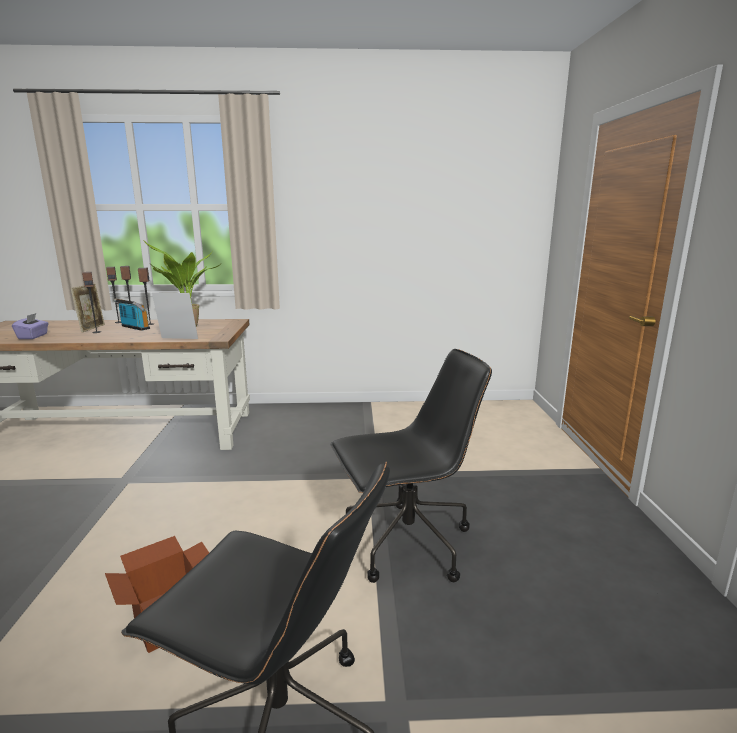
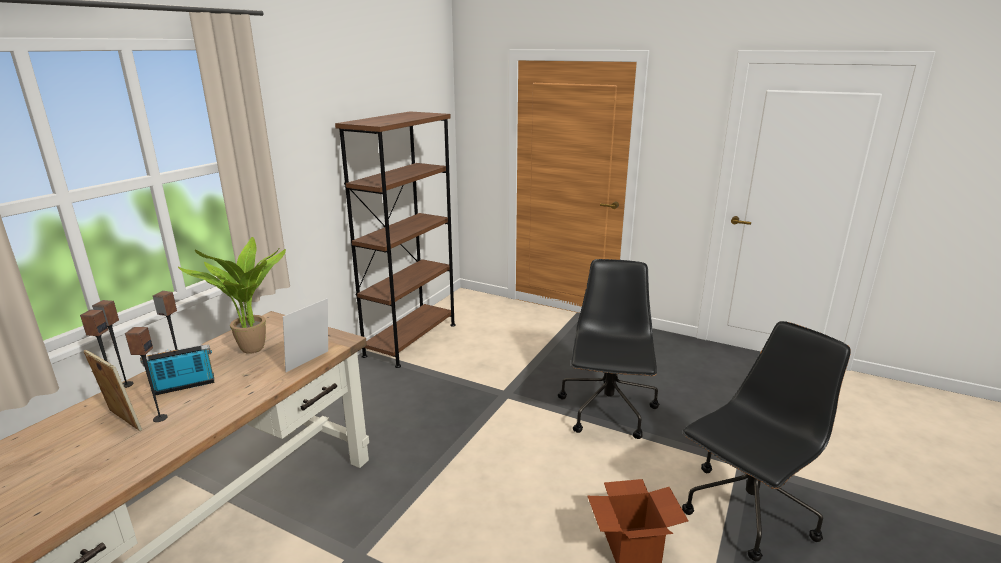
camera: 60 degrees left, 5 degrees up
purple tissue box [12,313,49,339] -> none
none -> brown bookcase [335,111,456,368]

